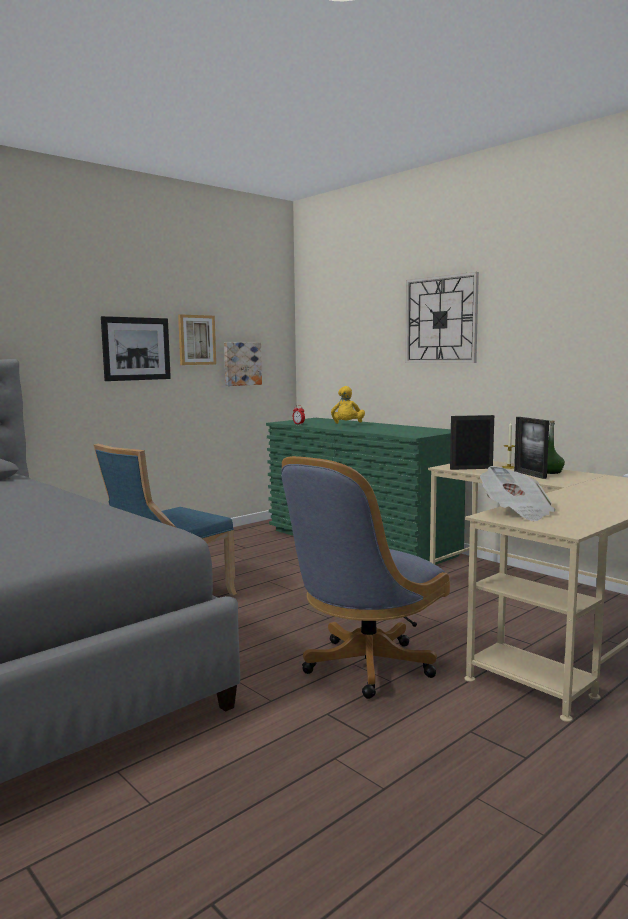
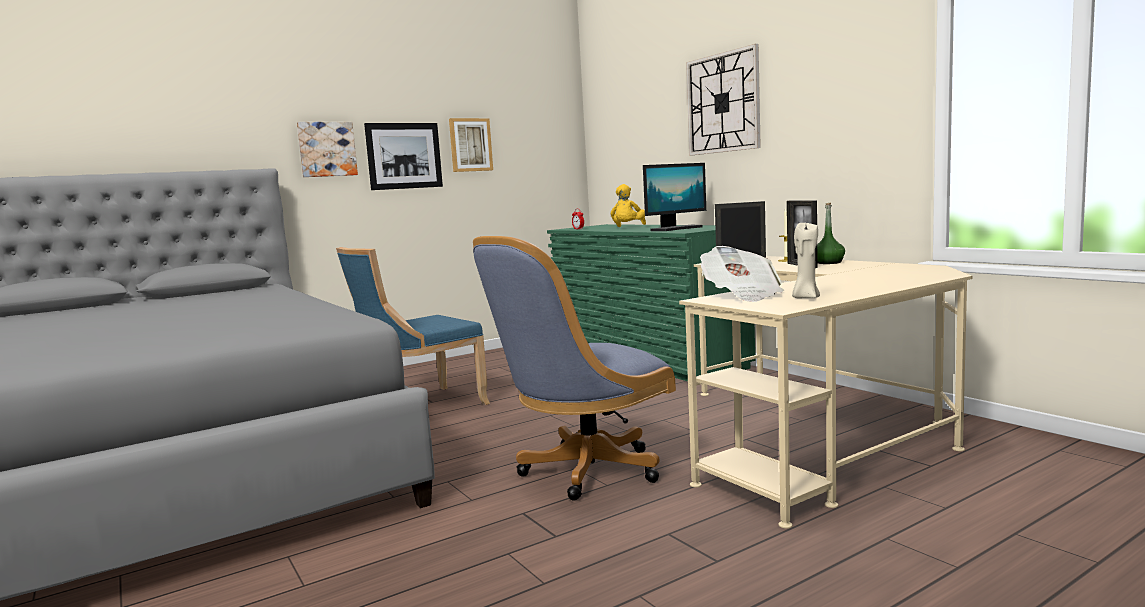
camera: 10 degrees right, 0 degrees up
picture [224,342,262,386] -> picture moved to [297,122,358,177]
none -> monitor [643,163,706,231]
none -> beige candle [792,223,820,298]

